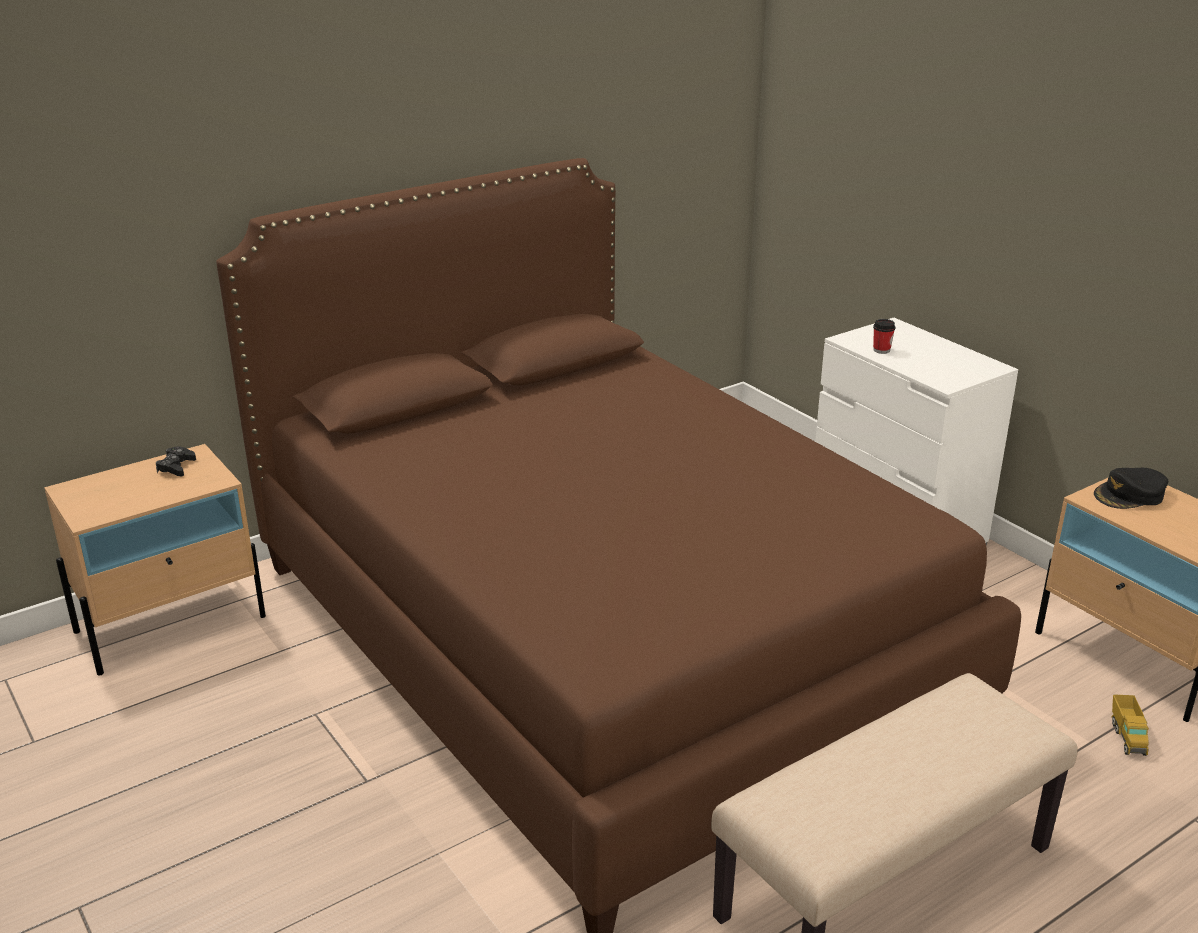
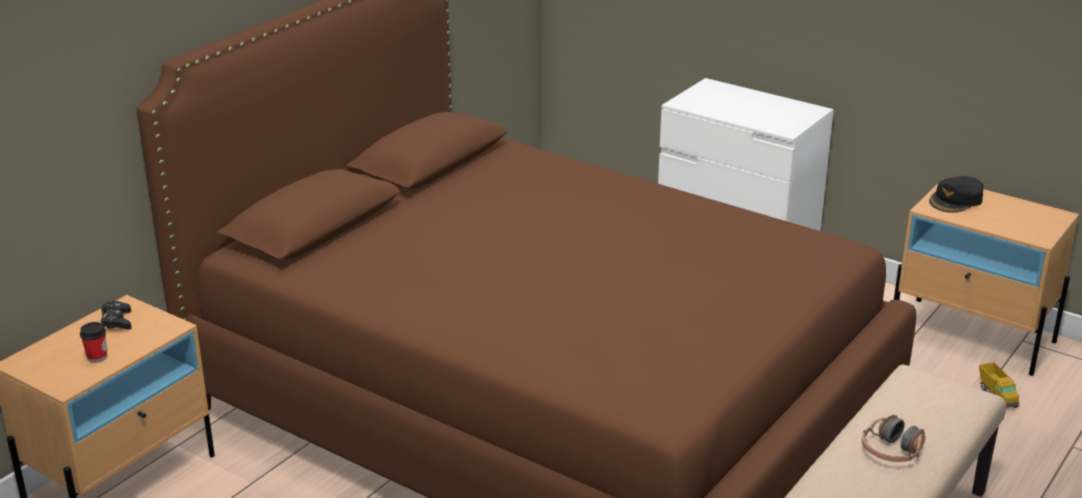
camera: 20 degrees left, 0 degrees up
cup [873,319,895,354] -> cup moved to [80,322,107,363]
none -> headphones [862,415,925,462]

